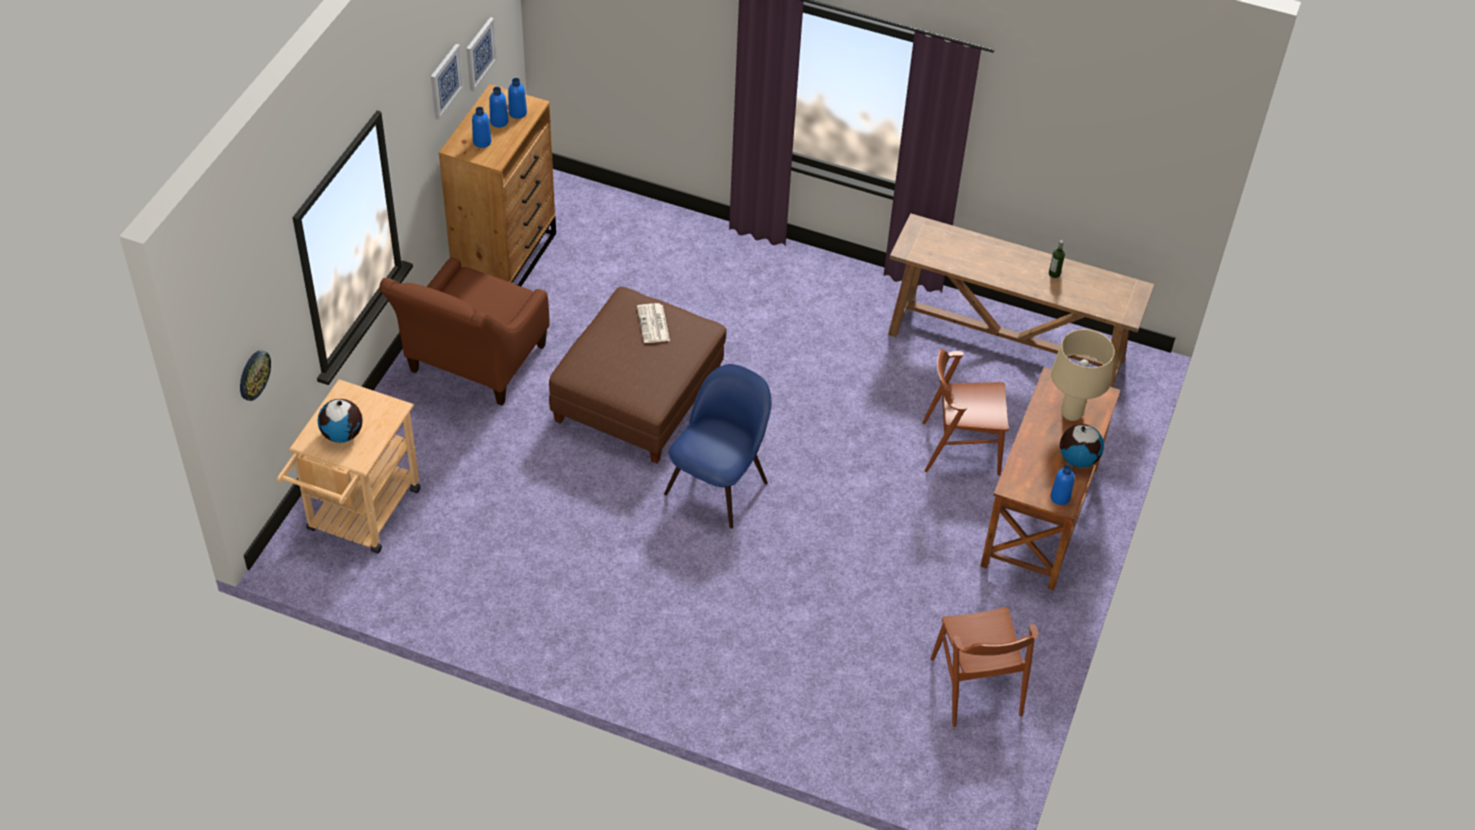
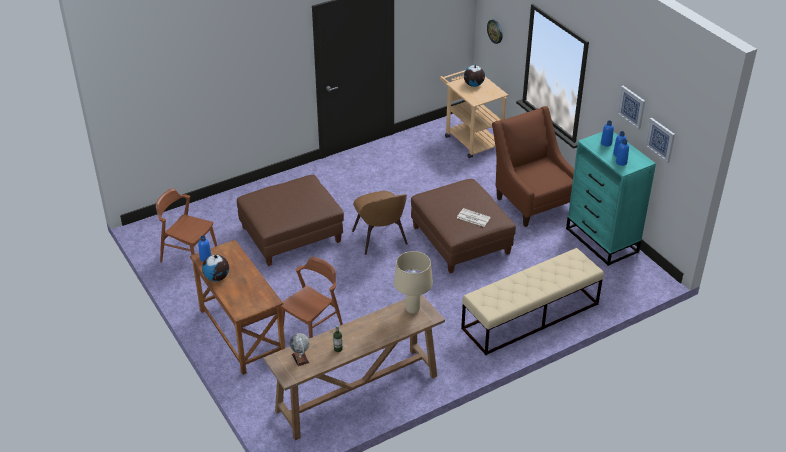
camera: 130 degrees right, 10 degrees down
brown dresser [439,84,556,286] -> turquoise dresser [566,132,656,266]
blue chair [664,364,771,529] -> brown chair [352,191,408,255]
beige table lamp [1051,329,1115,421] -> beige table lamp moved to [394,251,433,314]
none -> brown ottoman [237,175,344,266]
none -> globe [290,333,309,366]
none -> beige bench [461,248,604,355]

